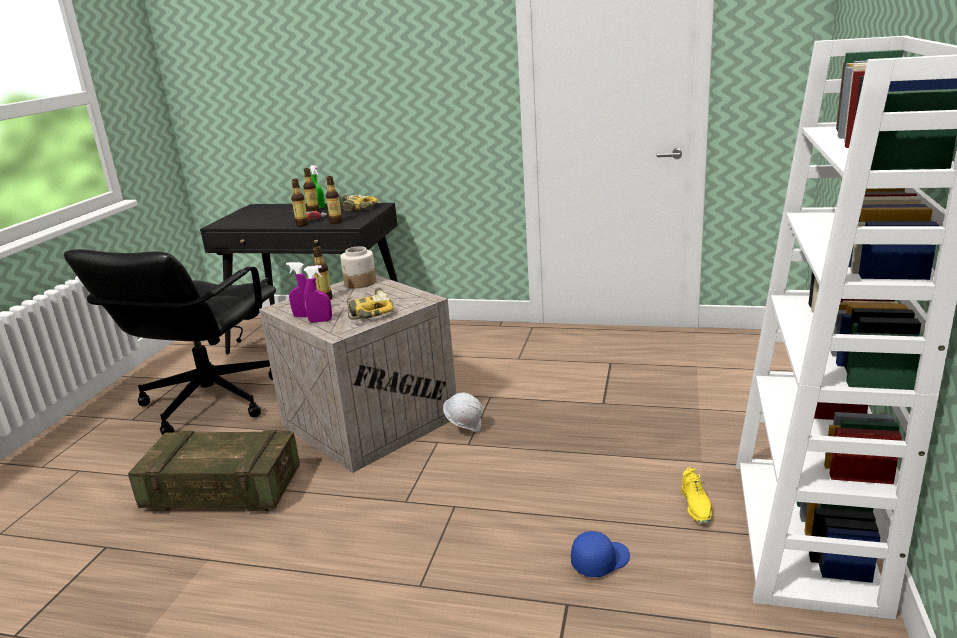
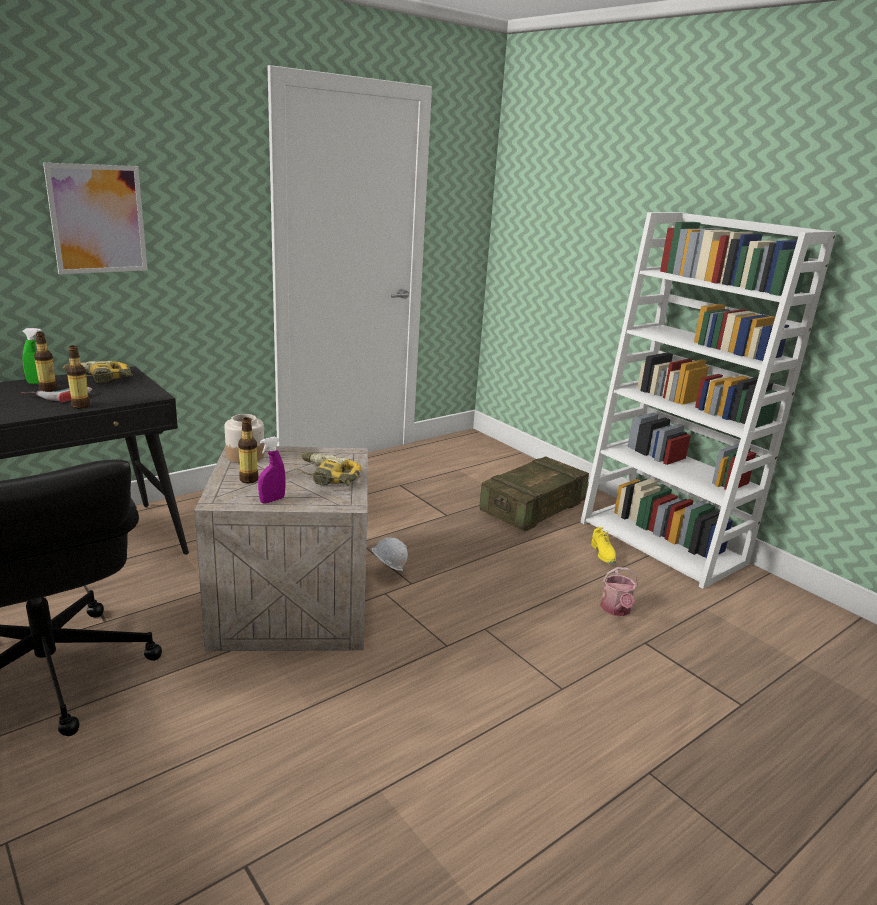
camera: 55 degrees left, 0 degrees up
crate [128,430,300,511] -> crate moved to [479,456,589,531]
purple spray bottle [304,265,332,323] -> none
bottle [326,176,343,224] -> none
blue cap [571,531,630,577] -> watering can [600,567,638,616]
yellow shoe [681,467,712,523] -> yellow shoe turned 45 degrees clockwise [591,526,616,564]
none -> picture [43,163,148,274]

